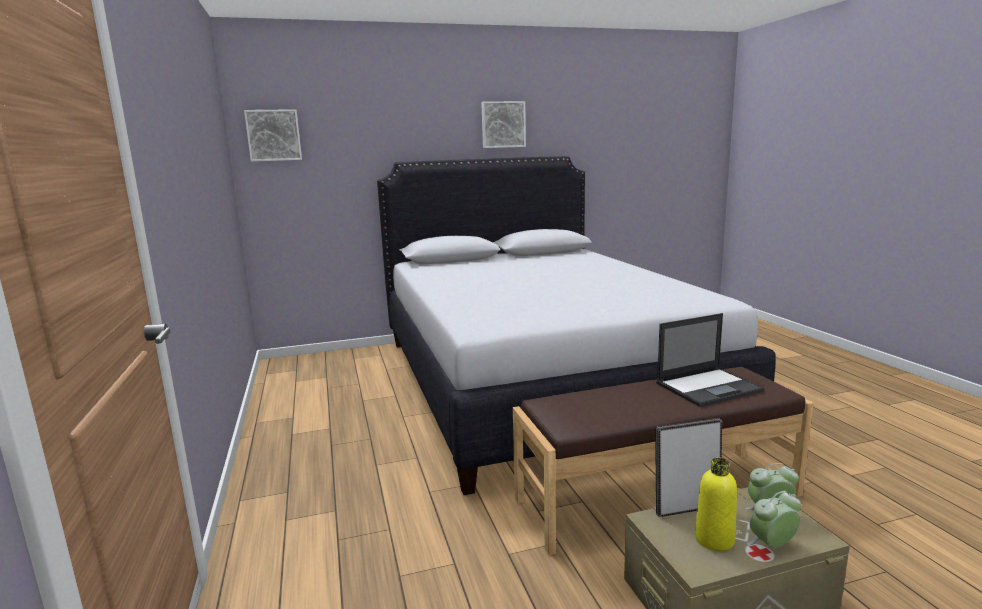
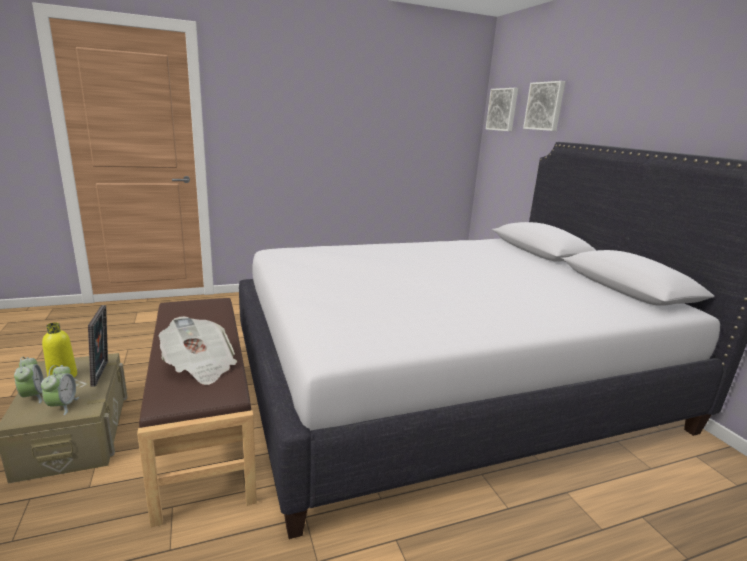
camera: 85 degrees right, 5 degrees up
picture [481,101,526,148] -> picture moved to [523,81,565,131]
laptop [656,313,765,407] -> newspaper [159,316,237,385]

